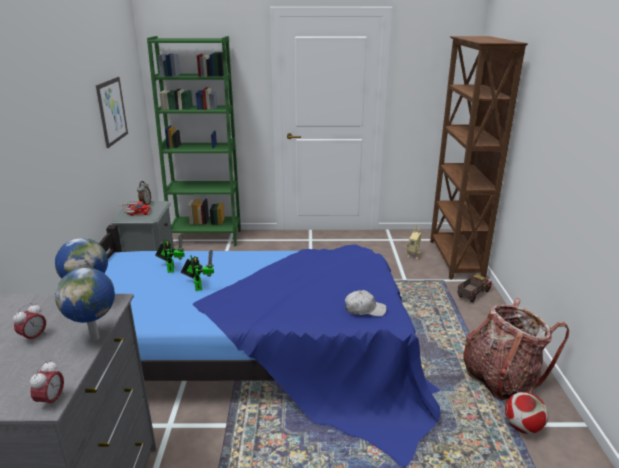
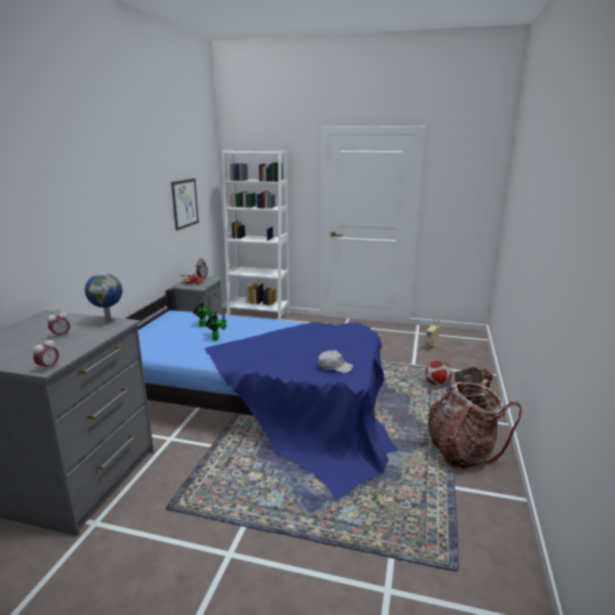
camera: 15 degrees right, 5 degrees down
globe [55,268,115,341] -> none
green bookcase [147,36,241,247] -> white bookcase [222,150,290,320]
brown bookcase [430,36,528,279] -> none
football [505,392,548,434] -> football moved to [425,360,452,386]

